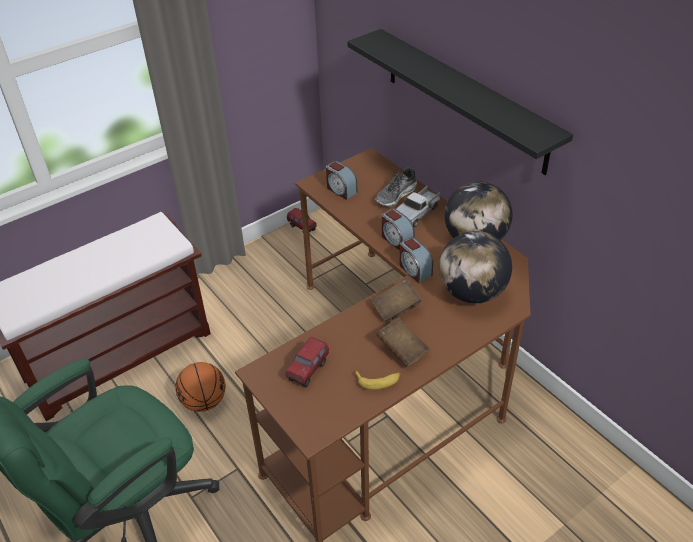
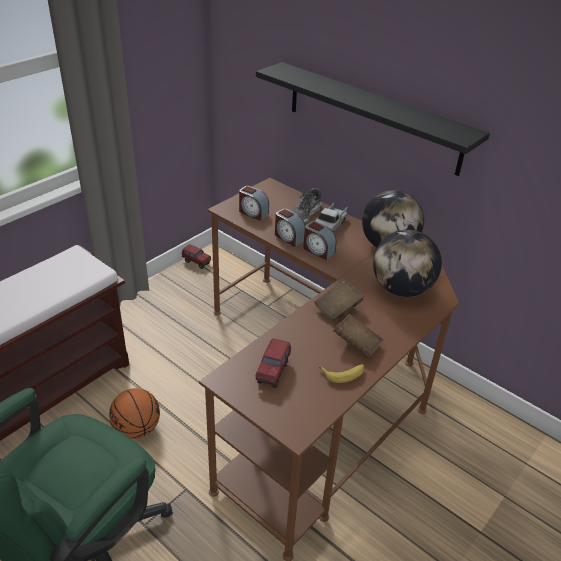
camera: 15 degrees left, 5 degrees down
alarm clock [399,237,433,283] -> alarm clock moved to [275,209,305,247]

